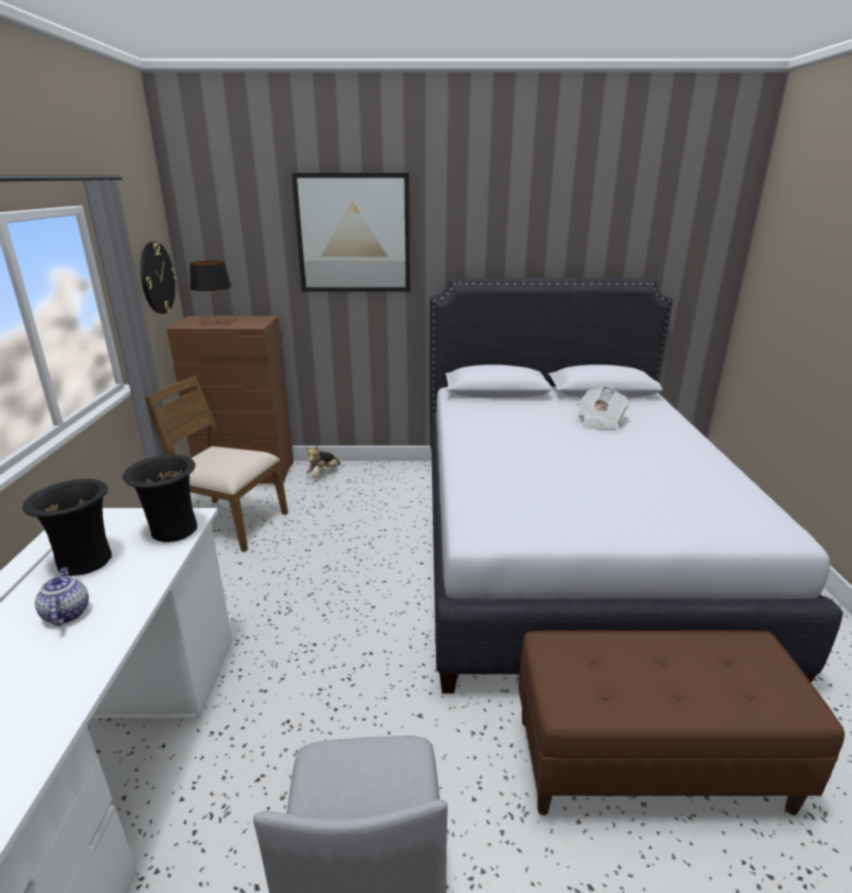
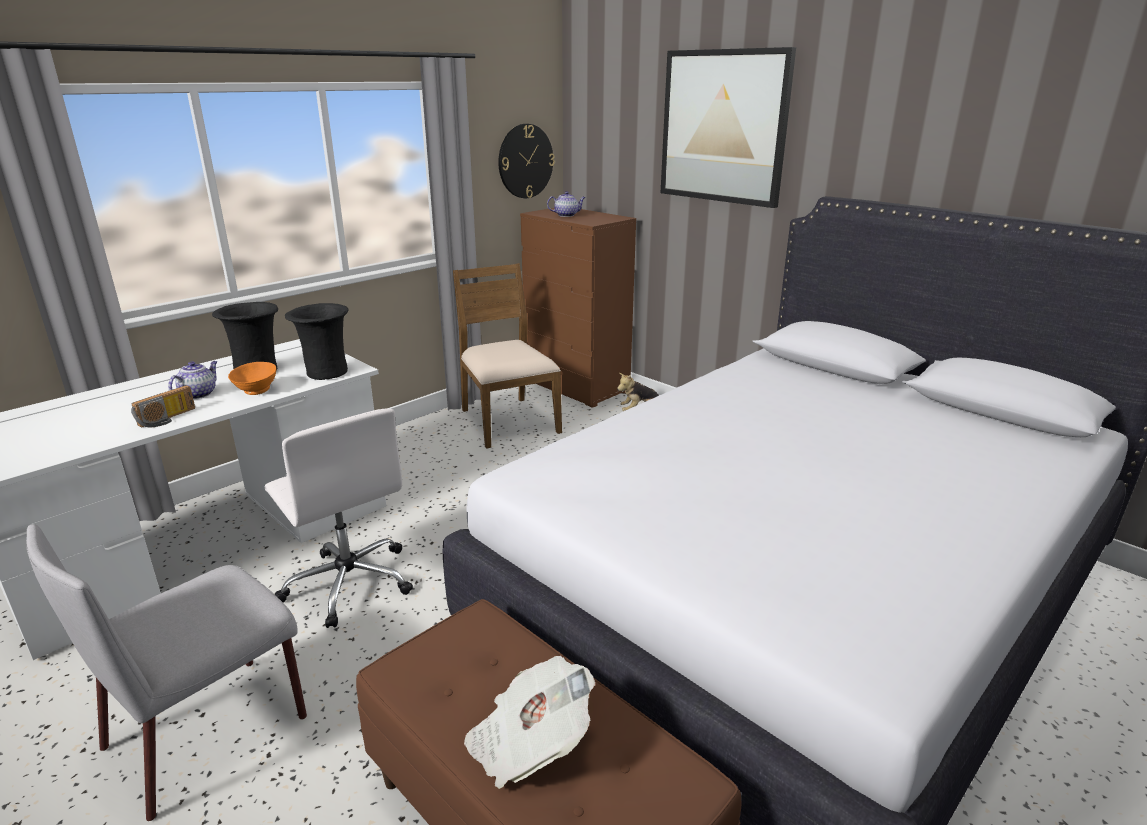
camera: 45 degrees right, 0 degrees up
black table lamp [190,261,232,323] -> teapot [547,191,586,217]
newspaper [577,386,630,430] -> newspaper moved to [464,656,595,789]
none -> radio [131,385,195,428]
none -> orange bowl [228,362,276,395]
none -> white office chair [265,408,413,628]

